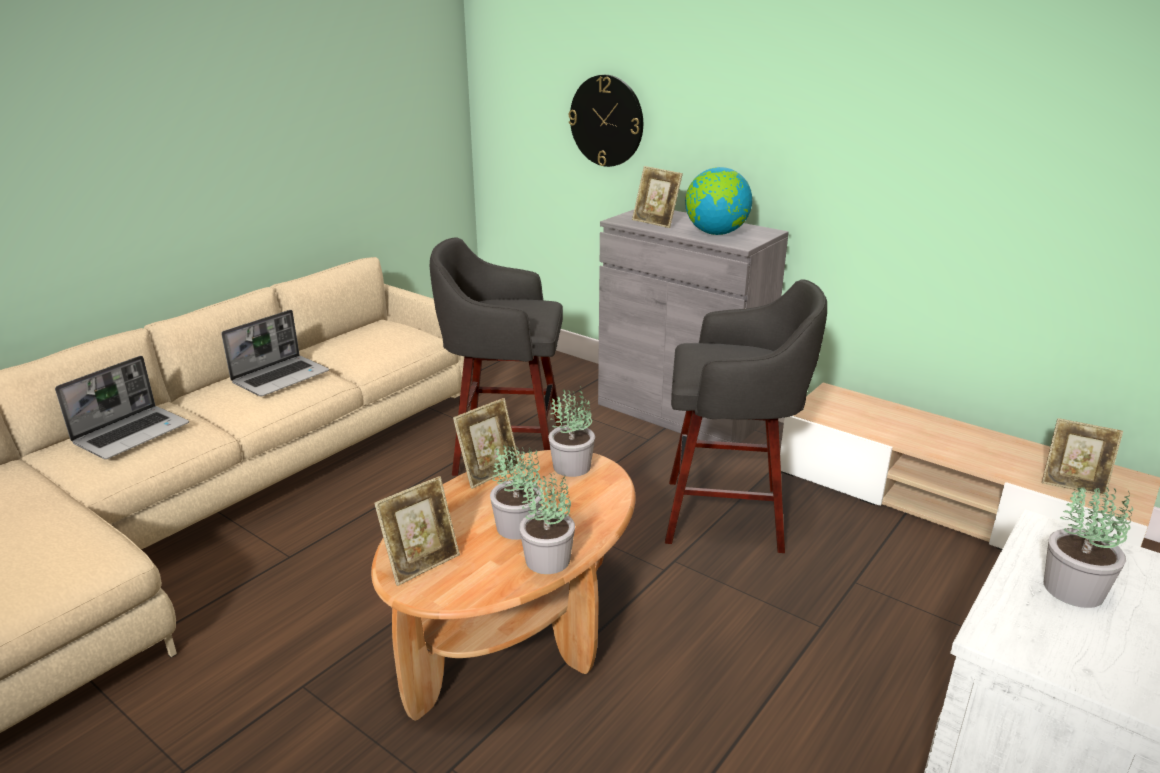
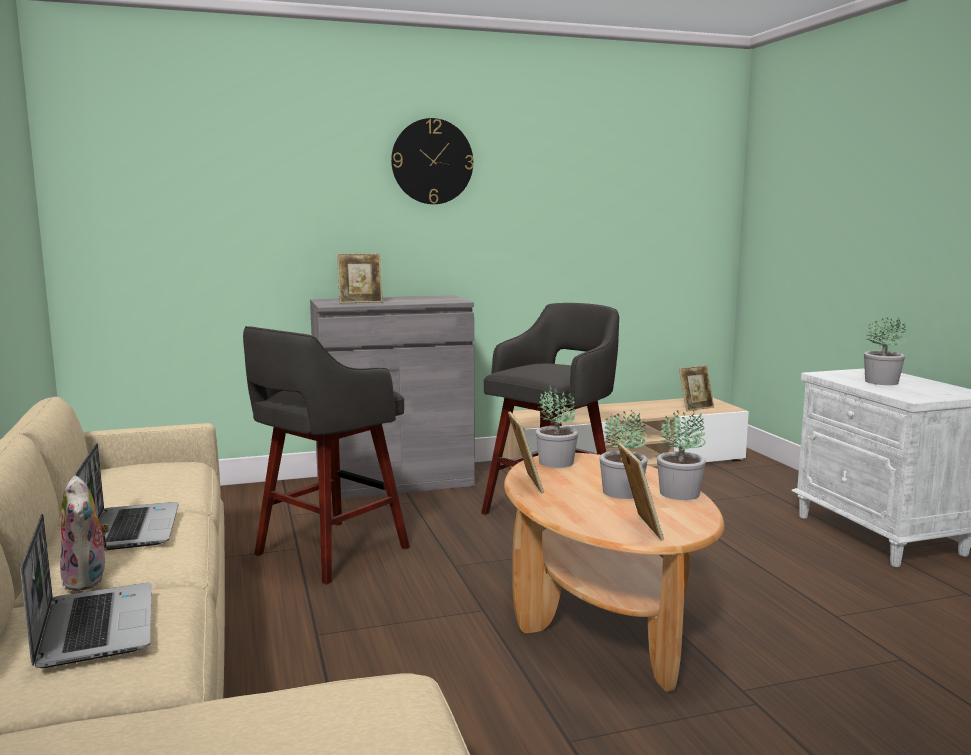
camera: 55 degrees left, 15 degrees down
wall clock [569,75,643,167] -> wall clock moved to [391,118,473,204]
globe [685,167,752,235] -> none
none -> plush toy [60,476,110,591]

